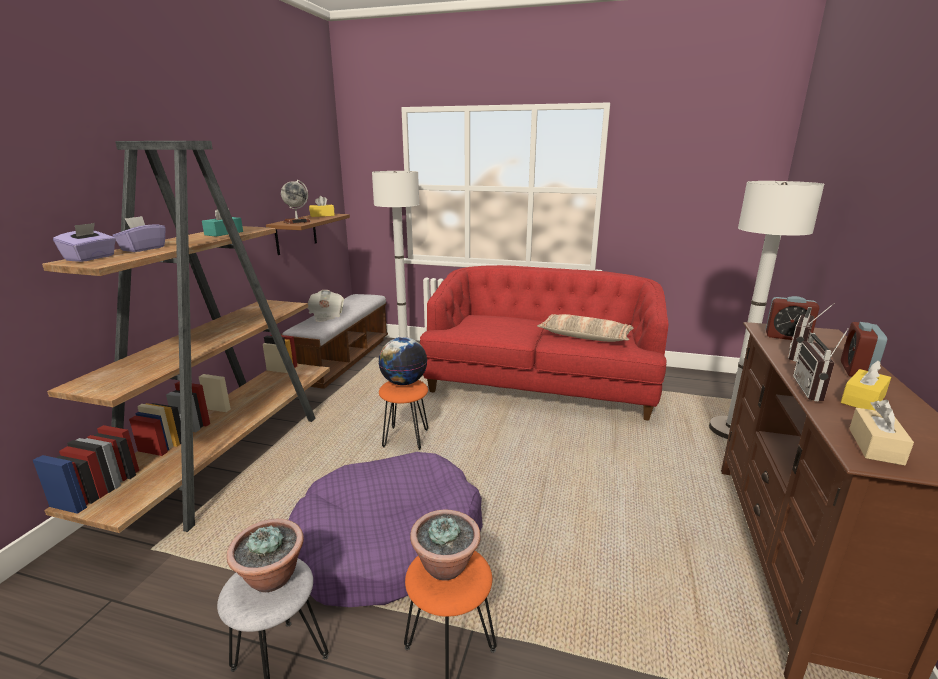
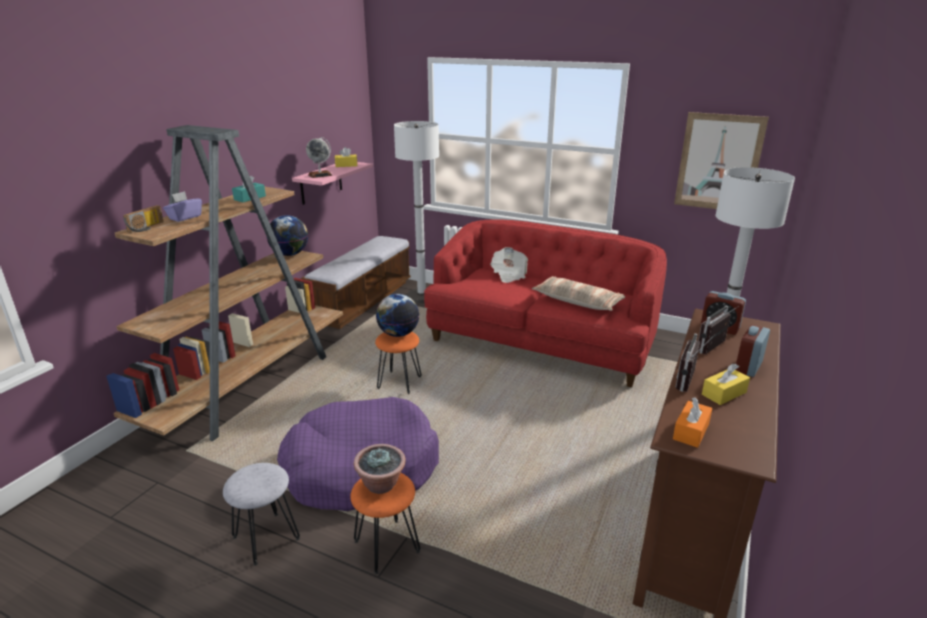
camera: 10 degrees right, 5 degrees up
purple tissue box [53,223,116,262] -> radio [123,205,164,233]
potted plant [226,519,304,592] -> none
brown shelf [266,214,350,255] -> pink shelf [292,162,373,205]
newspaper [307,290,344,322] -> newspaper moved to [490,247,528,283]
beige tissue box [849,400,914,466] -> orange tissue box [673,397,712,448]
none -> globe [266,215,308,256]
none -> picture [674,112,769,209]

